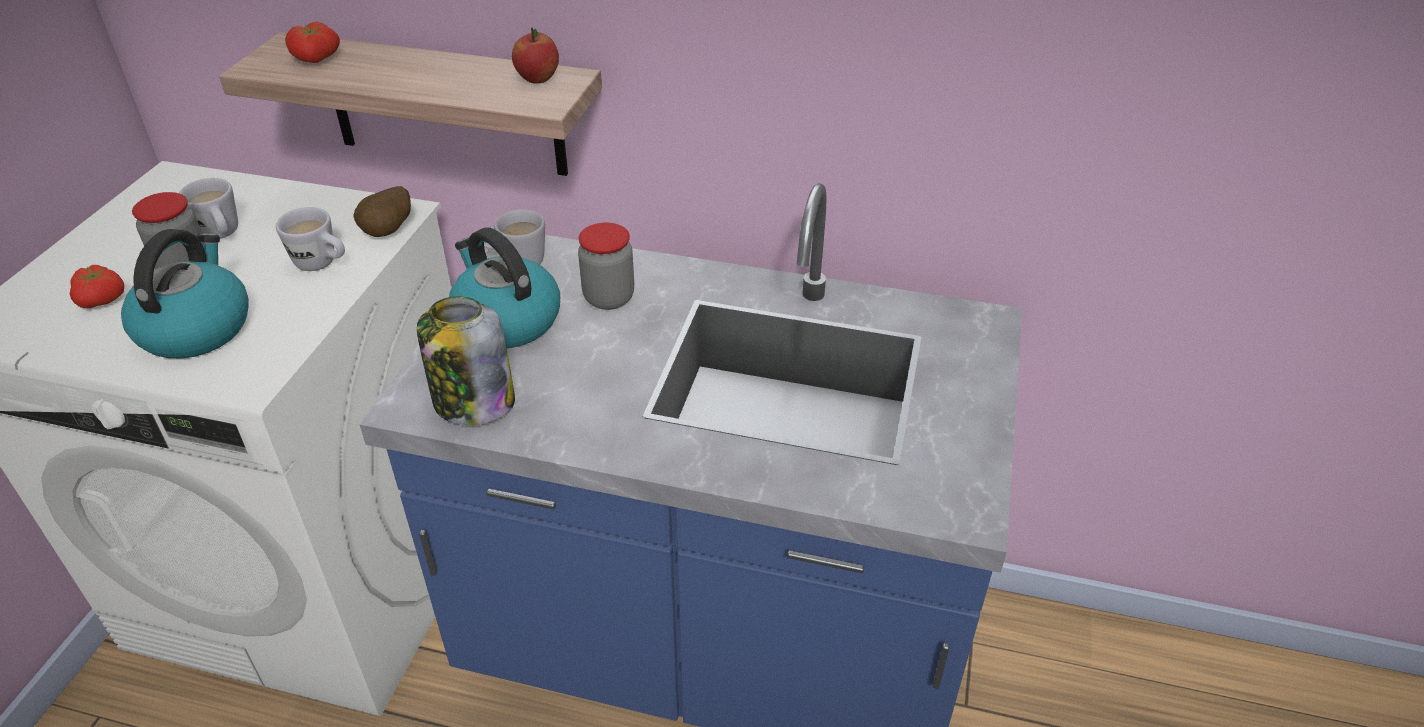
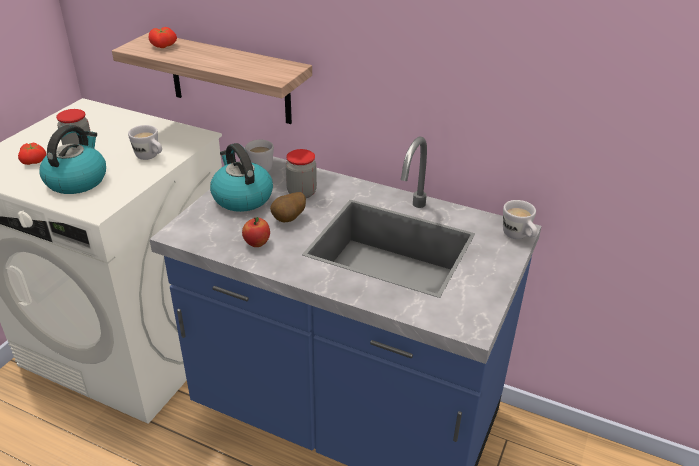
camera: 10 degrees right, 5 degrees down
white mug [179,178,238,239] -> white mug moved to [503,200,537,239]
potato [353,186,411,237] -> potato moved to [270,192,306,222]
jar [417,296,515,425] -> none
apple [512,27,559,84] -> apple moved to [242,217,270,247]

